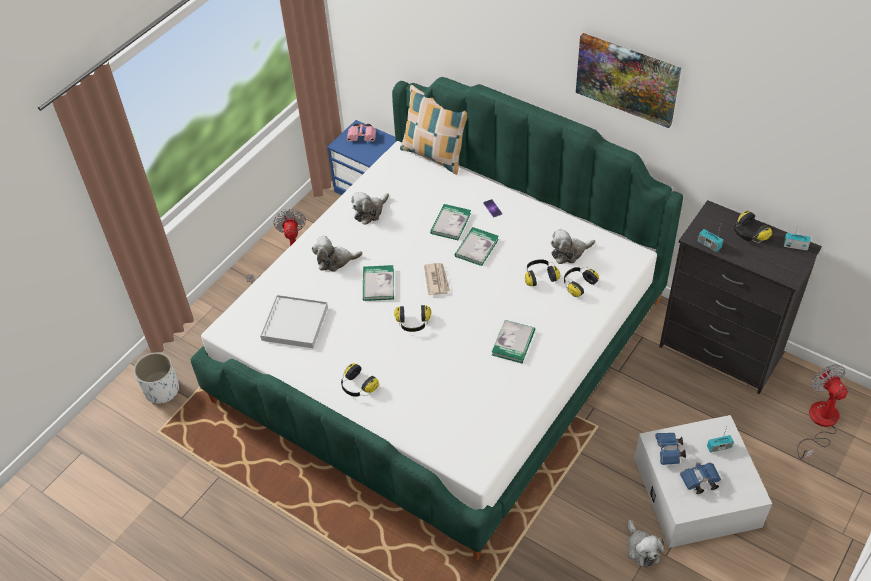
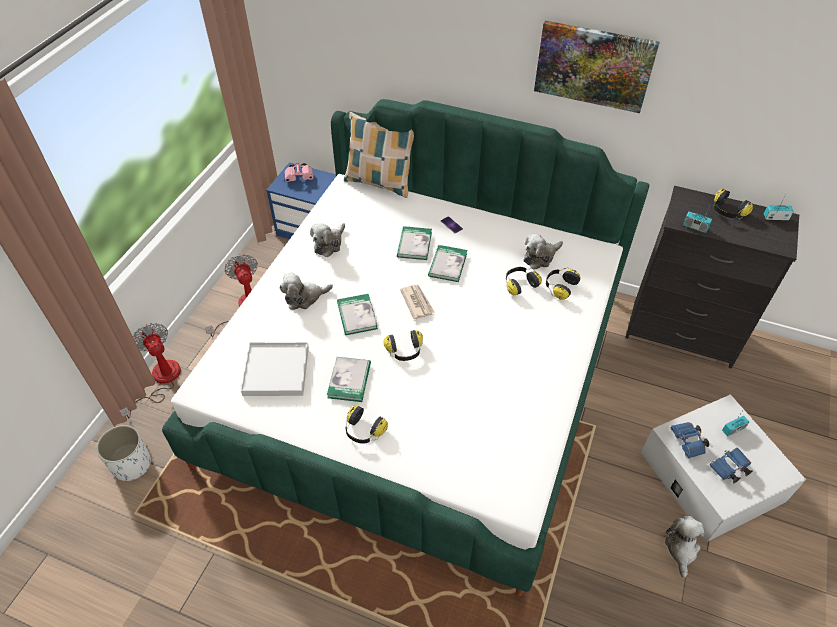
camera: 15 degrees left, 0 degrees up
book [492,320,535,363] -> book moved to [327,357,371,402]
plush toy [628,520,664,568] -> plush toy turned 135 degrees counterclockwise [665,516,704,578]
fan [797,365,848,459] -> fan moved to [119,323,181,418]

